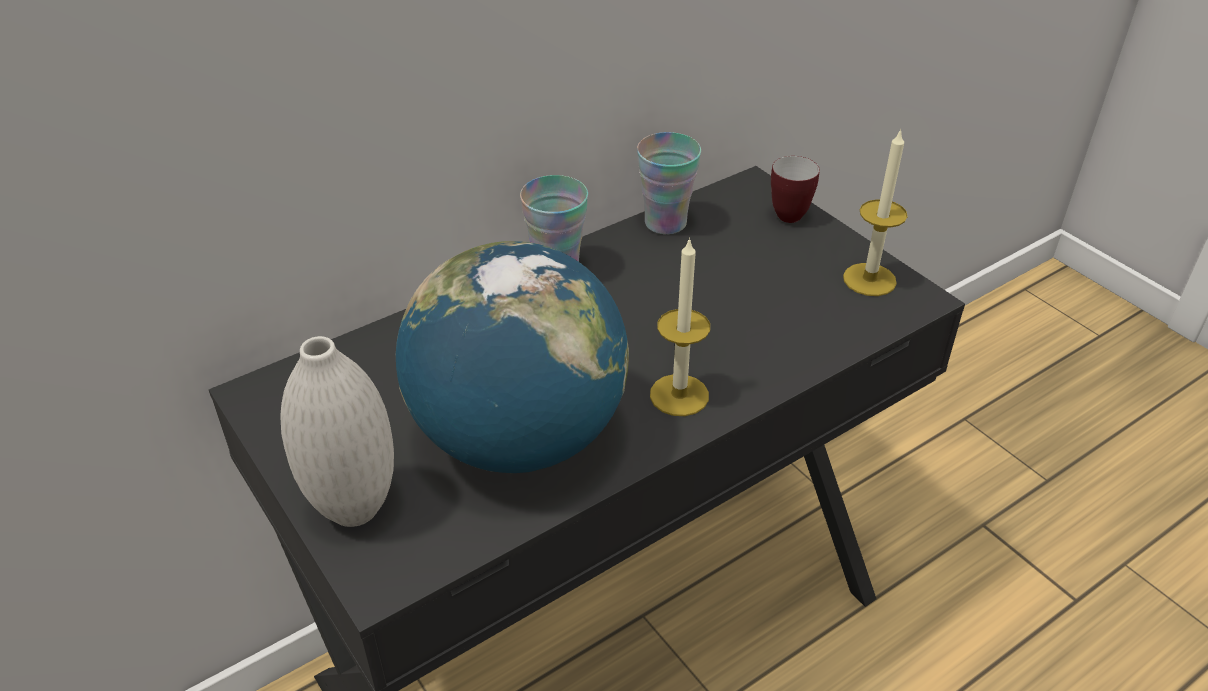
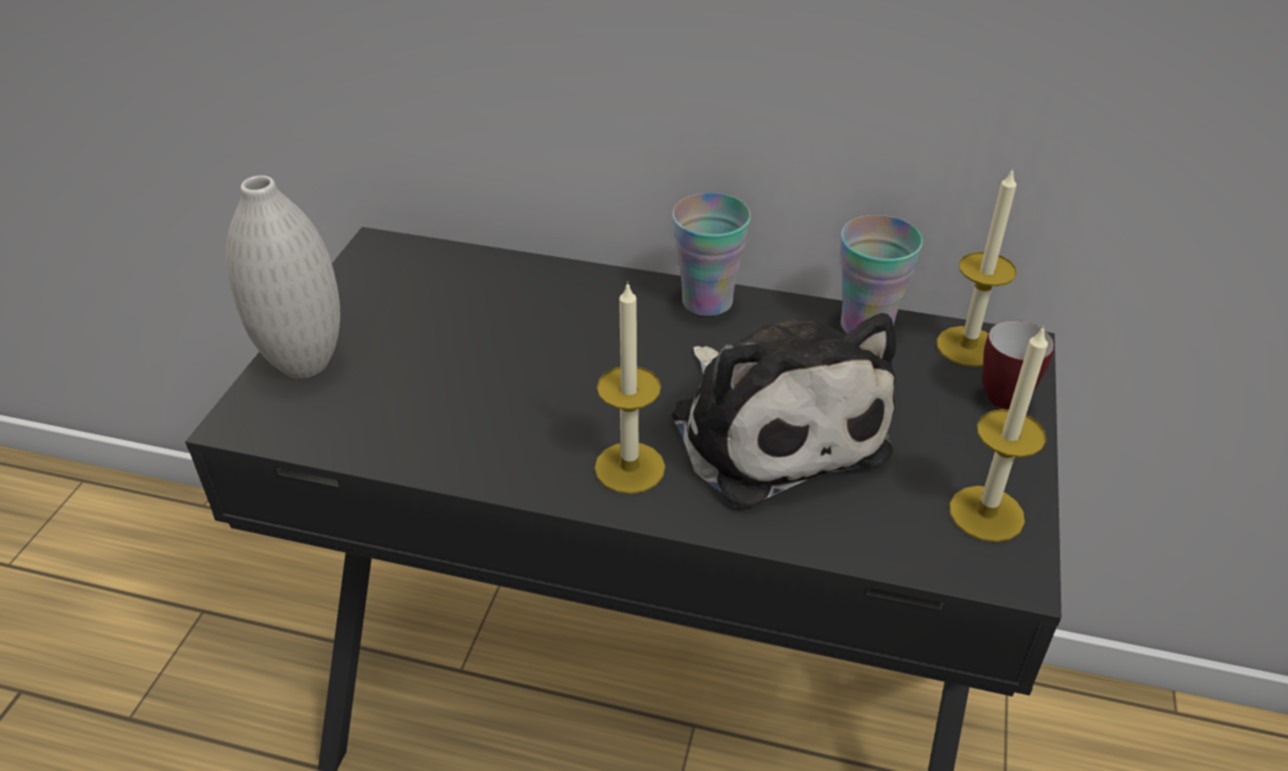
camera: 50 degrees right, 0 degrees up
globe [396,241,629,473] -> none
none -> plush toy [671,313,896,508]
none -> candle [937,168,1017,367]

